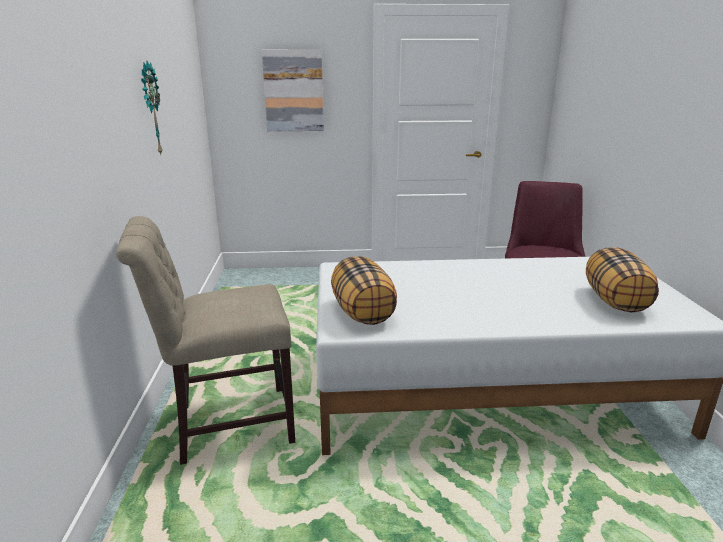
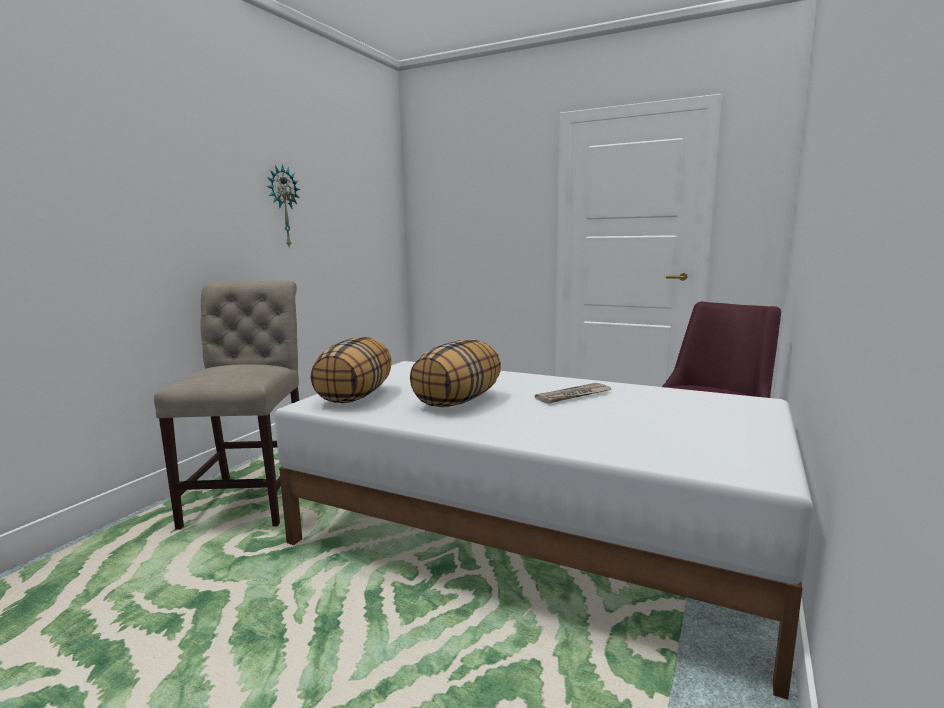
camera: 30 degrees right, 10 degrees down
beige chair [116,216,295,465] -> beige chair turned 75 degrees clockwise [154,280,299,529]
picture [262,49,324,131] -> none
pillow [586,247,659,313] -> pillow moved to [410,339,501,407]
none -> newspaper [535,383,612,404]

